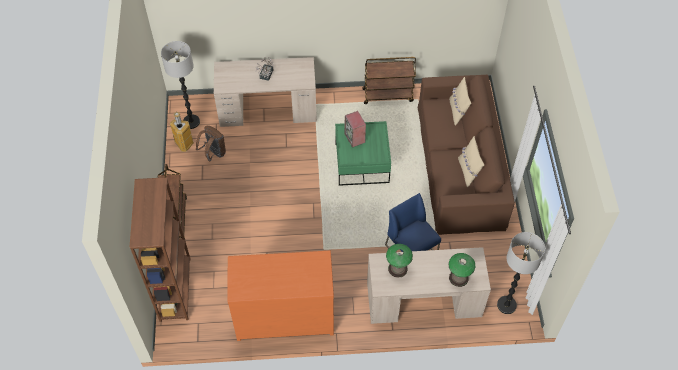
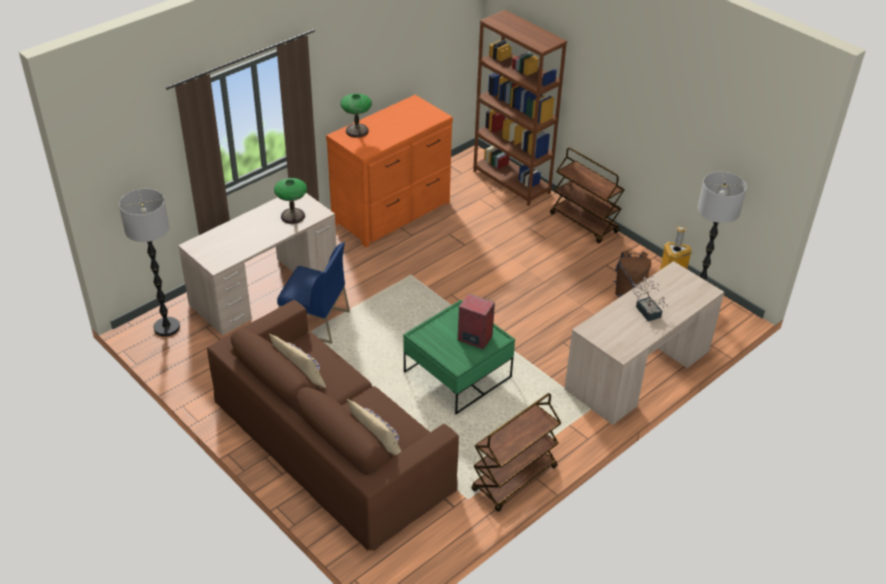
camera: 140 degrees right, 15 degrees down
table lamp [448,253,475,287] -> table lamp moved to [341,93,372,138]

